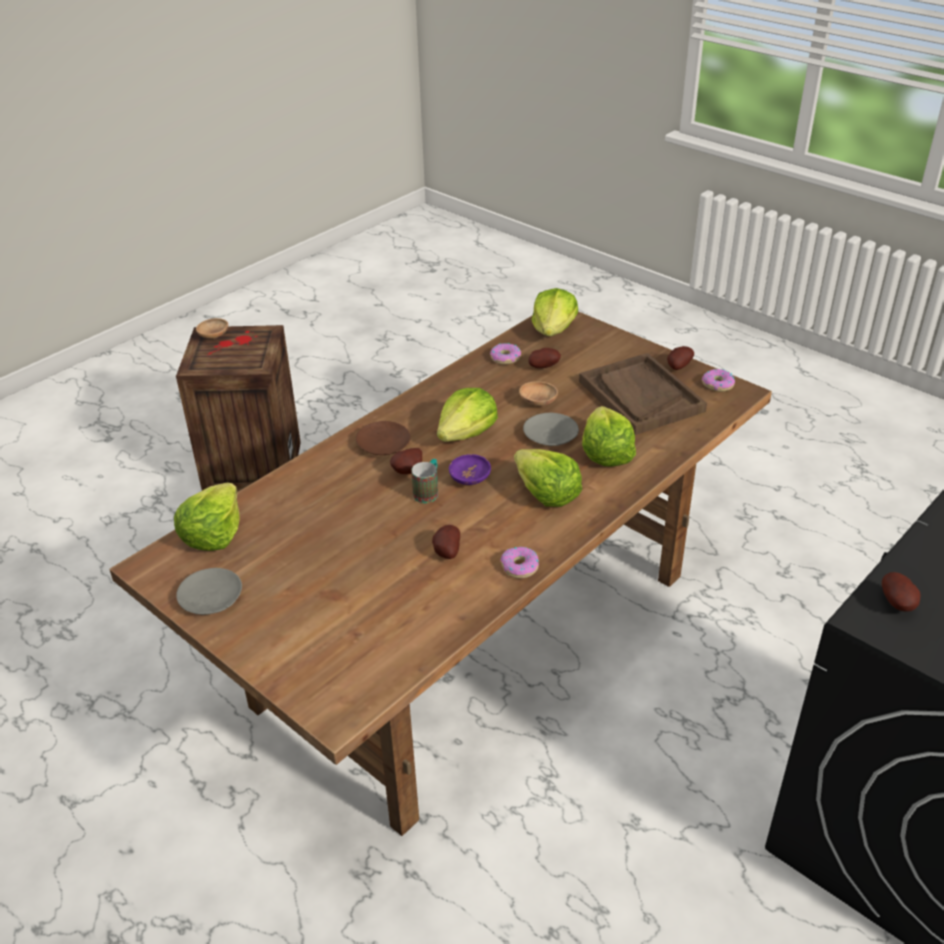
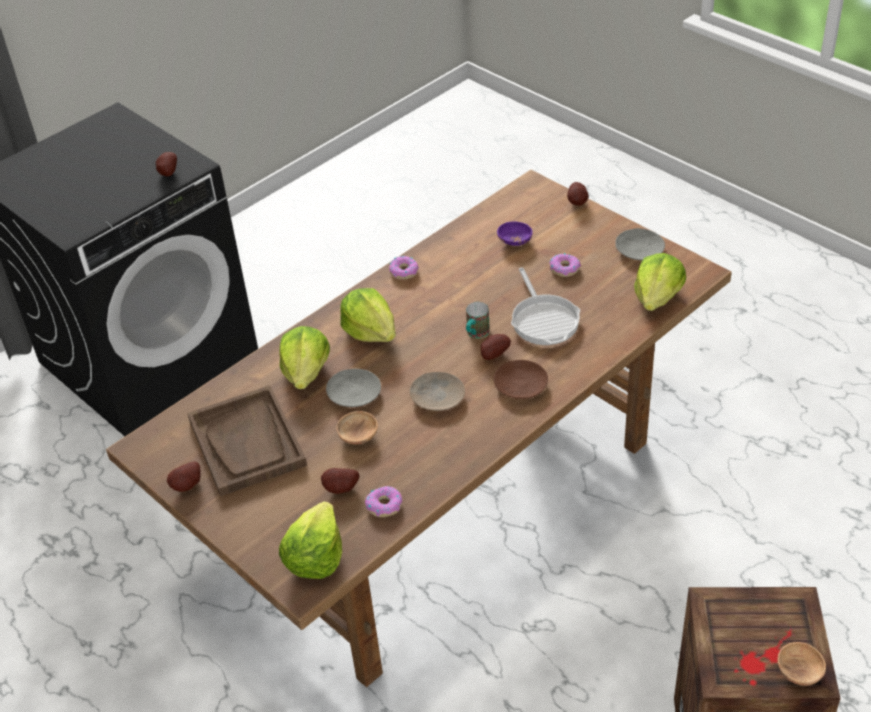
camera: 175 degrees left, 5 degrees up
potato [432,525,460,559] -> potato moved to [567,182,589,206]
lettuce [437,388,498,442] -> beige plate [410,372,465,411]
purple bowl [449,454,491,485] -> purple bowl moved to [497,222,533,246]
donut [702,369,735,392] -> donut moved to [549,253,581,277]
none -> frying pan [511,267,580,345]

